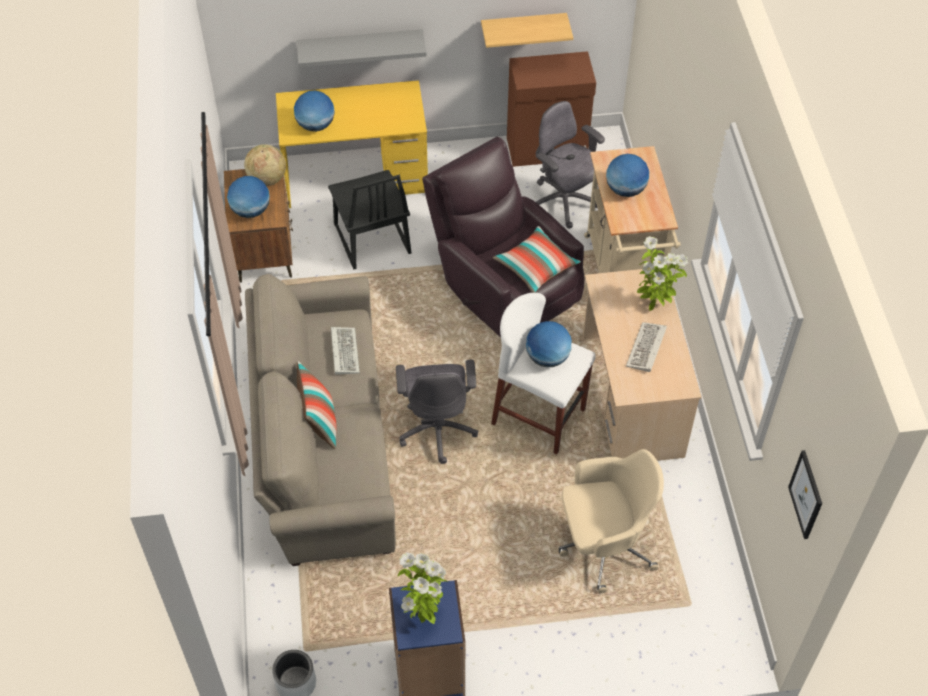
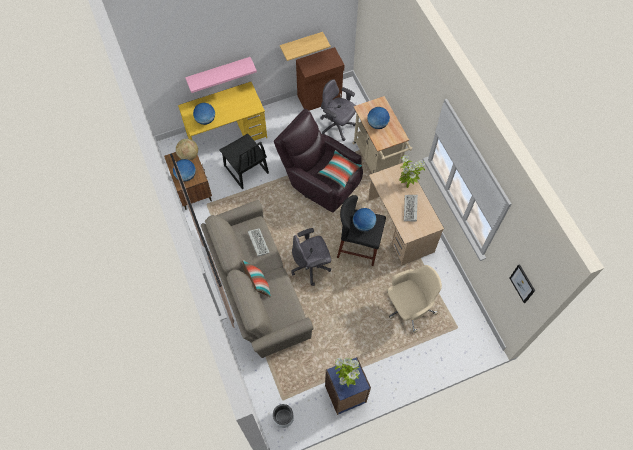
camera: 15 degrees left, 10 degrees up
grey shelf [296,29,427,68] -> pink shelf [185,57,257,93]
grey office chair [396,360,478,464] -> grey office chair turned 90 degrees clockwise [291,228,331,286]
white stool [491,293,596,454] -> black stool [337,195,386,266]

